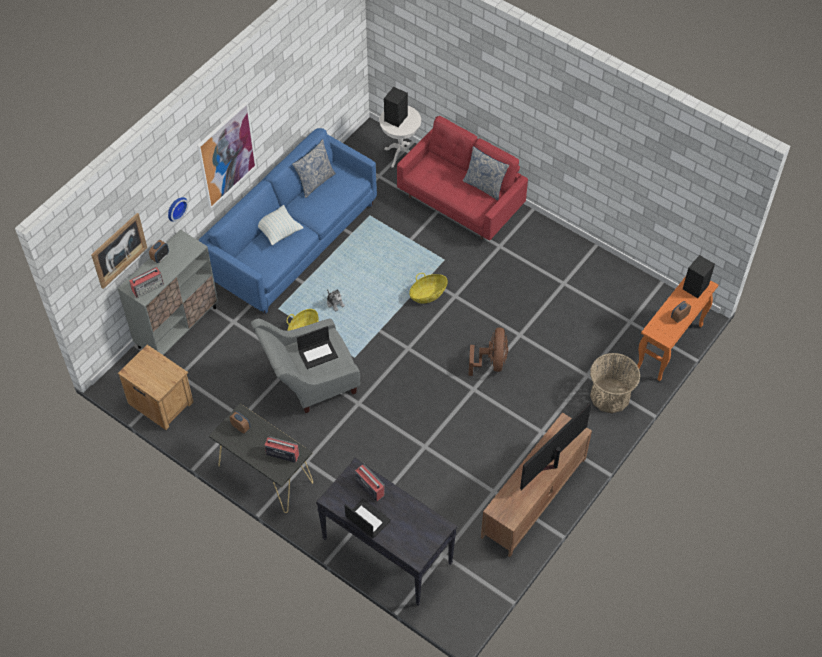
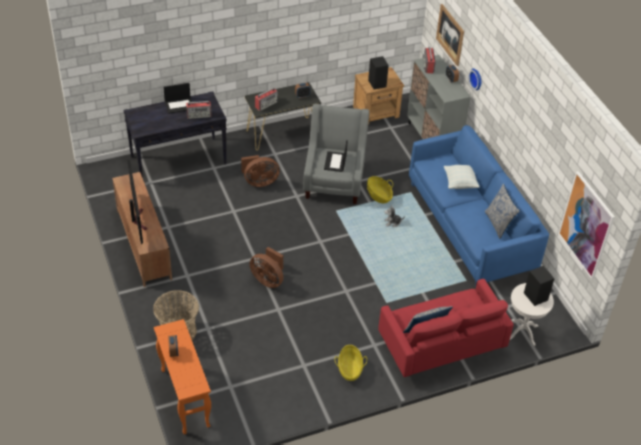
camera: 120 degrees right, 10 degrees down
picture [197,102,256,209] -> picture moved to [558,171,615,279]
basket [409,273,448,304] -> basket moved to [335,345,367,381]
black speaker [683,255,715,298] -> black speaker moved to [368,56,389,89]
none -> brown fan [241,155,280,187]

